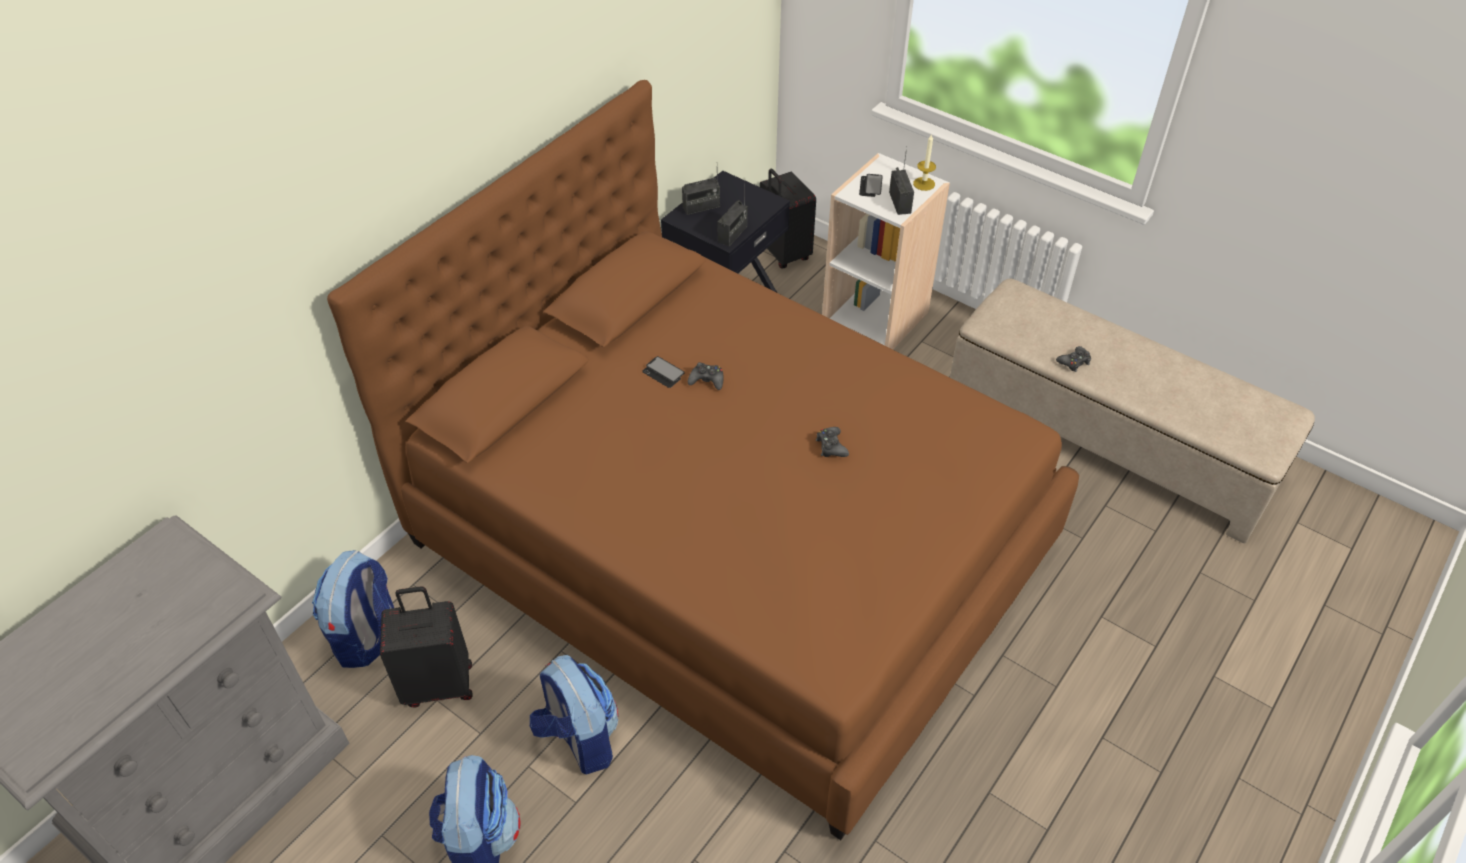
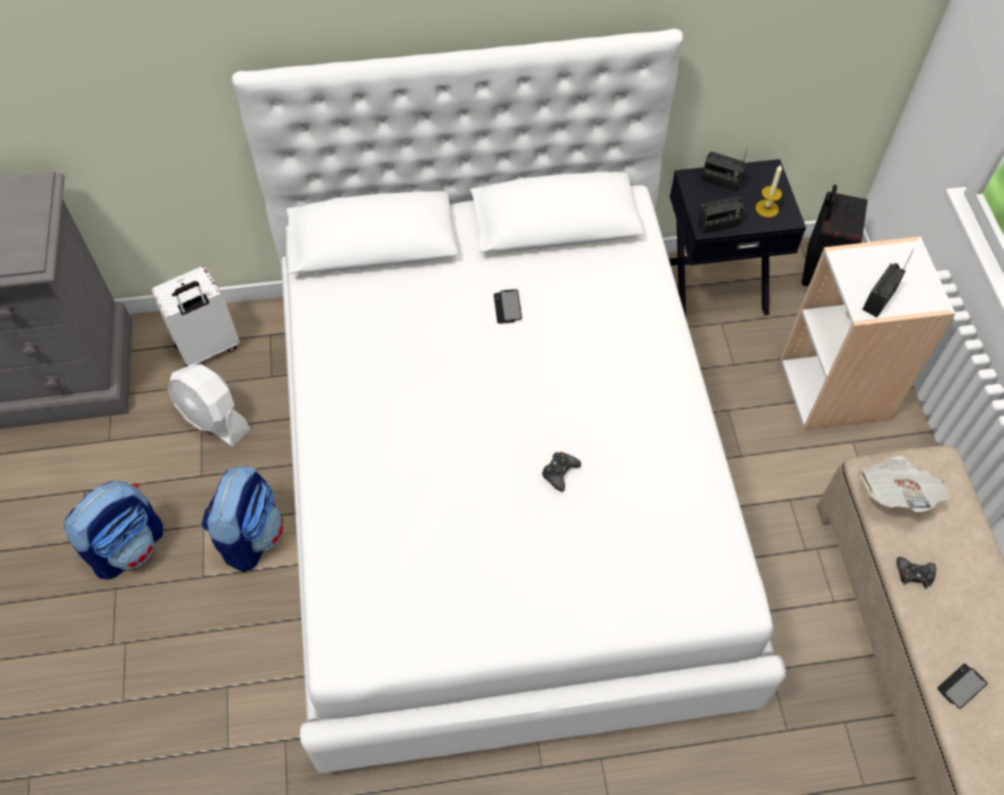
camera: 45 degrees right, 10 degrees up
backpack [312,550,394,668] -> white suitcase [151,266,240,367]
brown bed [327,80,1079,840] -> white bed [232,29,786,773]
black suitcase [380,587,473,708] -> white fan [167,364,251,447]
black game controller [688,362,723,390] -> none
phone [859,174,883,197] -> phone moved to [937,664,988,709]
candle [913,134,936,191] -> candle moved to [756,165,782,218]
none -> newspaper [860,456,949,512]

